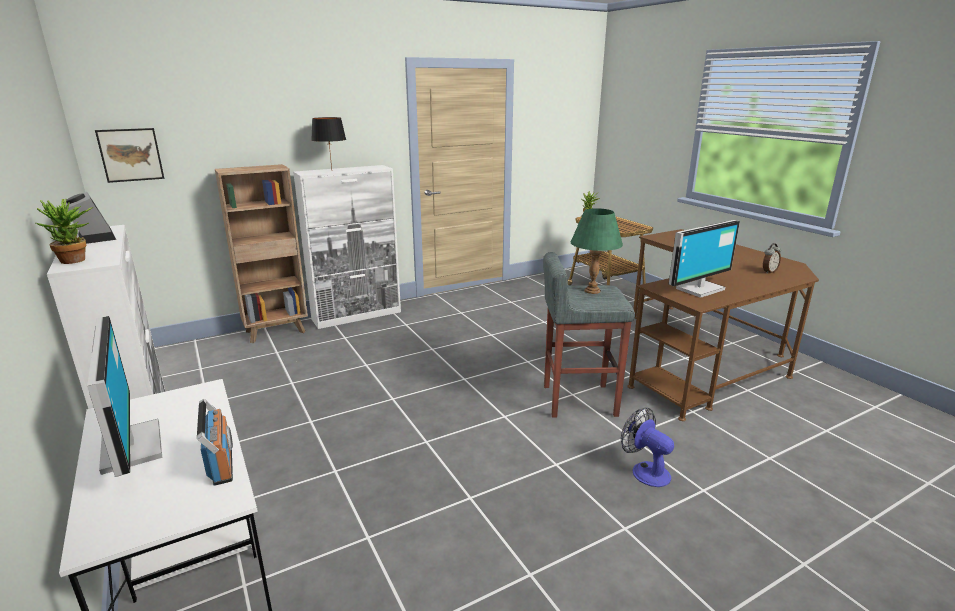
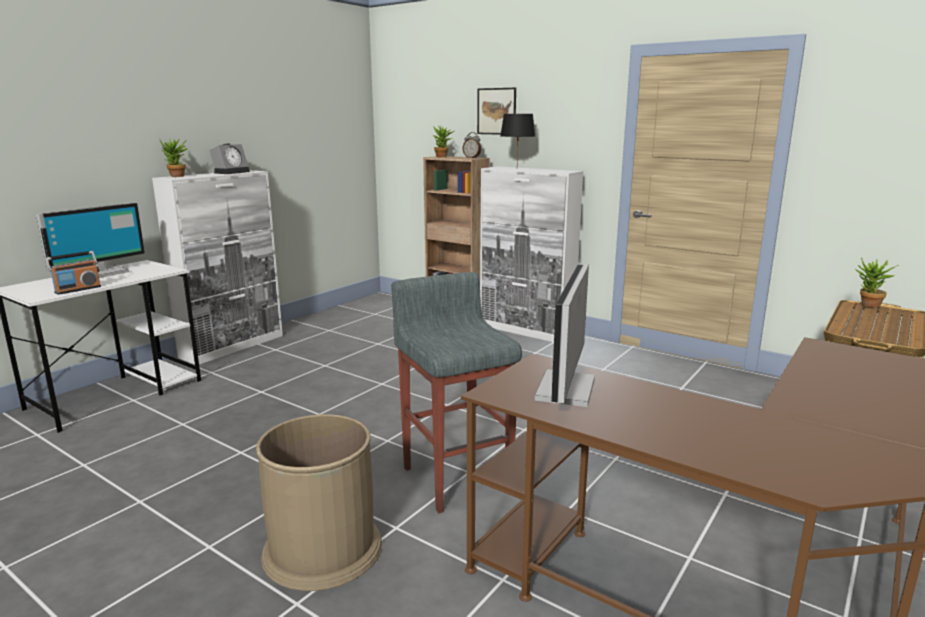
camera: 65 degrees right, 5 degrees down
picture [95,128,165,183] -> picture moved to [477,88,516,135]
green table lamp [571,208,623,294] -> none
fan [621,408,674,487] -> brown trash can [256,414,382,591]
monitor [669,220,740,298] -> monitor turned 75 degrees clockwise [535,263,595,407]
alarm clock [763,243,781,274] -> alarm clock moved to [463,132,481,158]
none -> potted plant [433,126,454,157]

